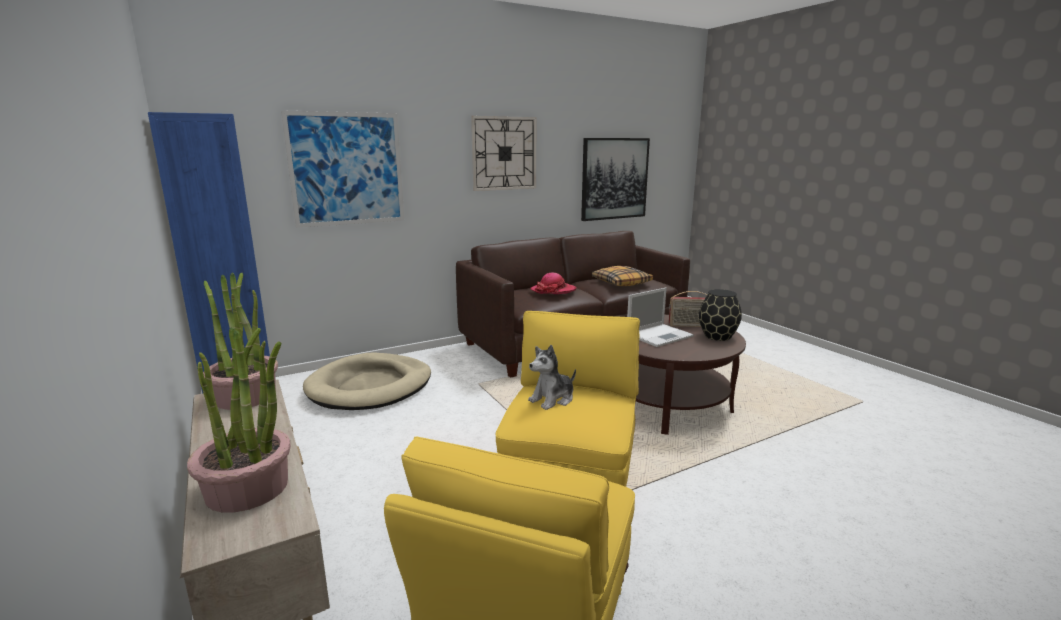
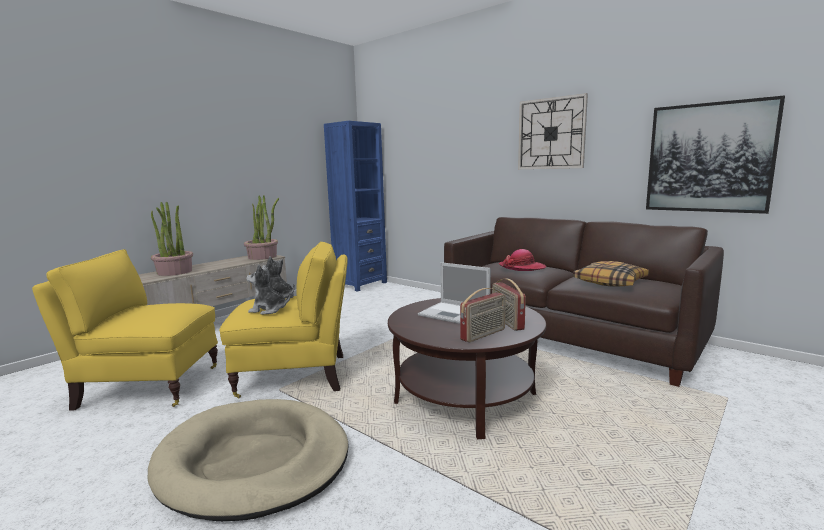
camera: 70 degrees right, 5 degrees down
picture [281,110,404,228] -> none
beige dog bed [303,352,431,410] -> beige dog bed moved to [148,399,348,522]
black vase [699,289,742,341] -> radio [460,288,506,342]
none -> plush toy [246,264,291,315]

